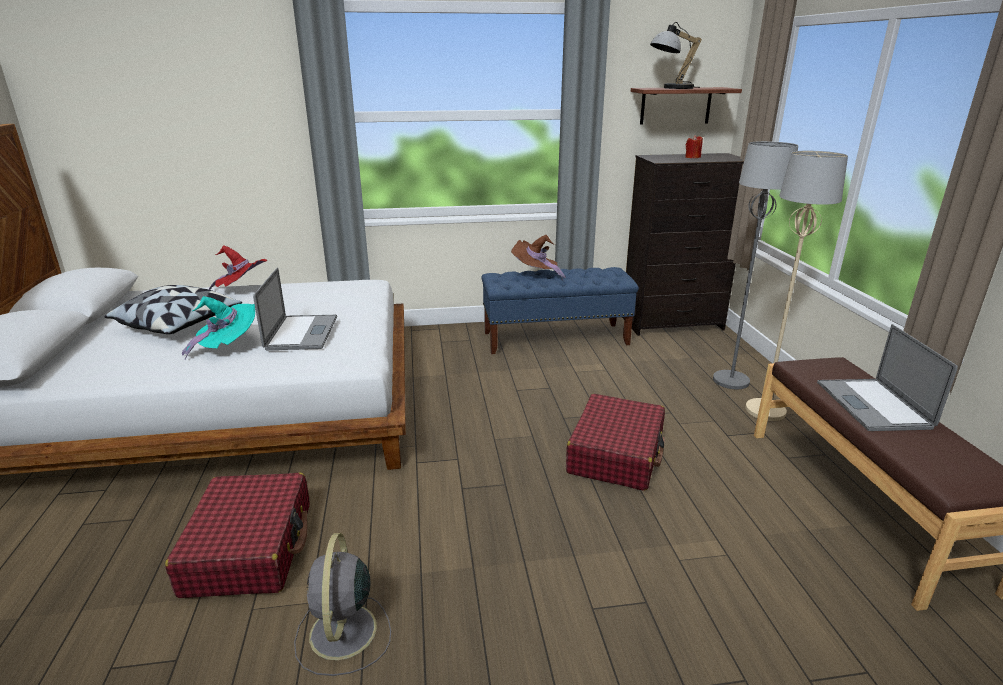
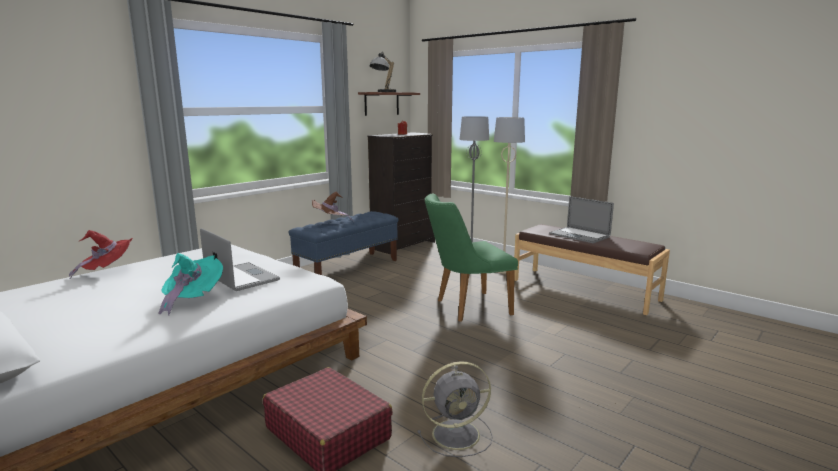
camera: 40 degrees left, 10 degrees down
pillow [105,285,242,334] -> none
grey fan [294,533,391,676] -> grey fan turned 60 degrees counterclockwise [417,361,492,457]
red suitcase [566,394,665,491] -> green chair [425,194,518,322]

